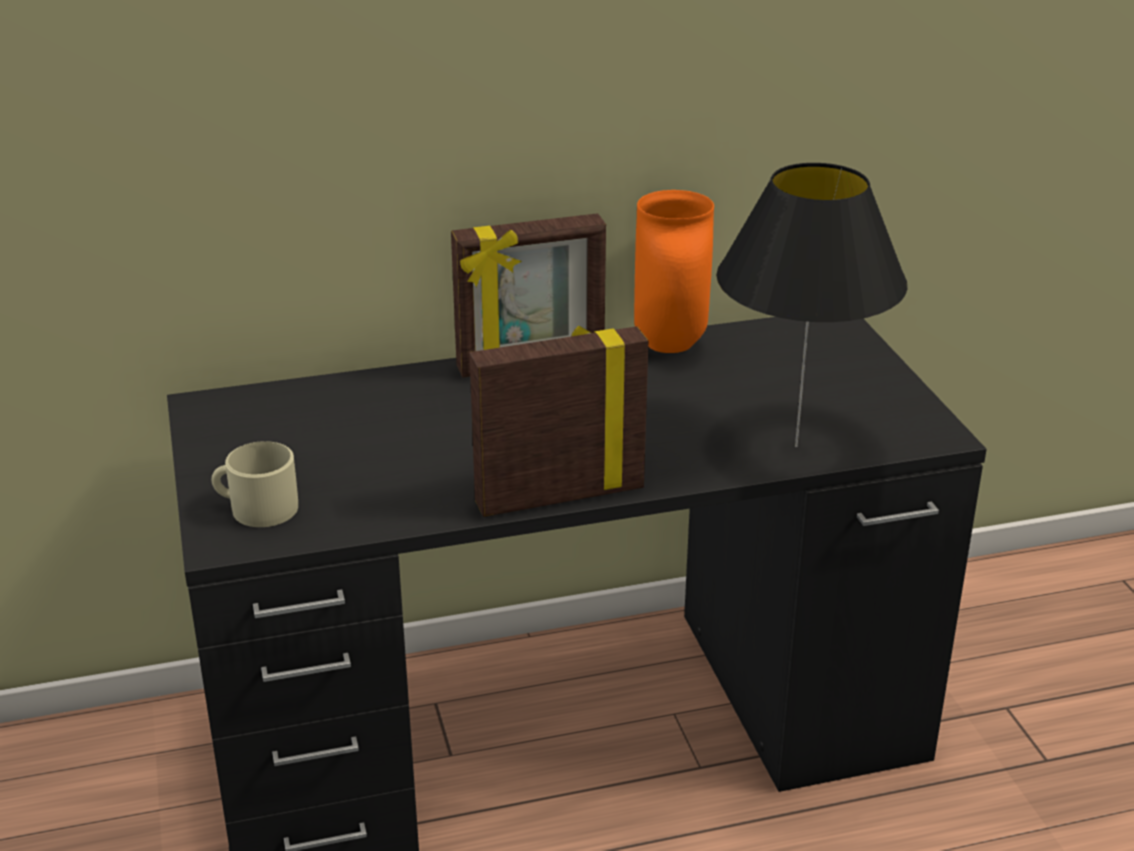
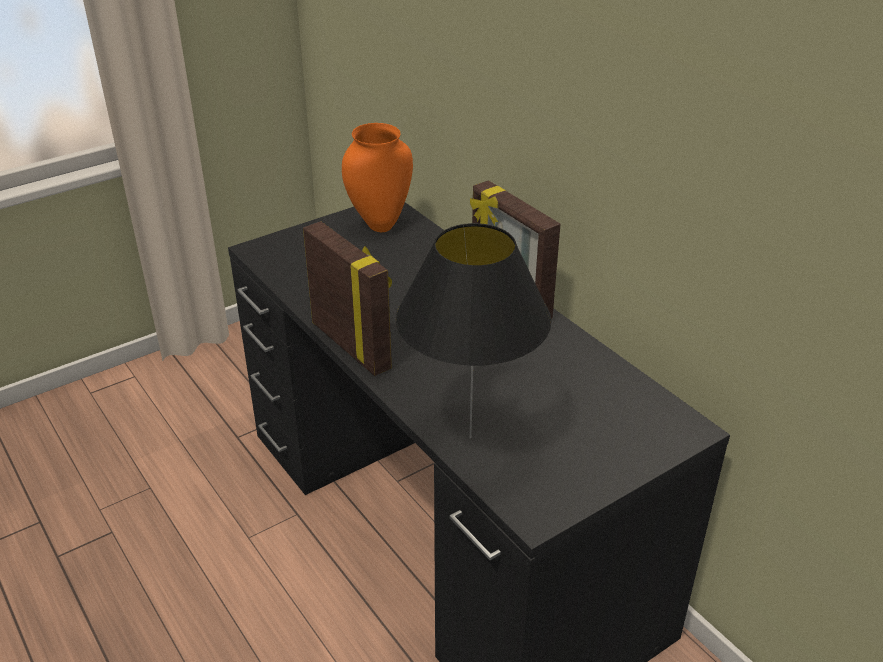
camera: 70 degrees right, 5 degrees up
beige mug [212,441,298,527] -> none
orange vase [634,190,714,353] -> orange vase moved to [342,123,413,232]

